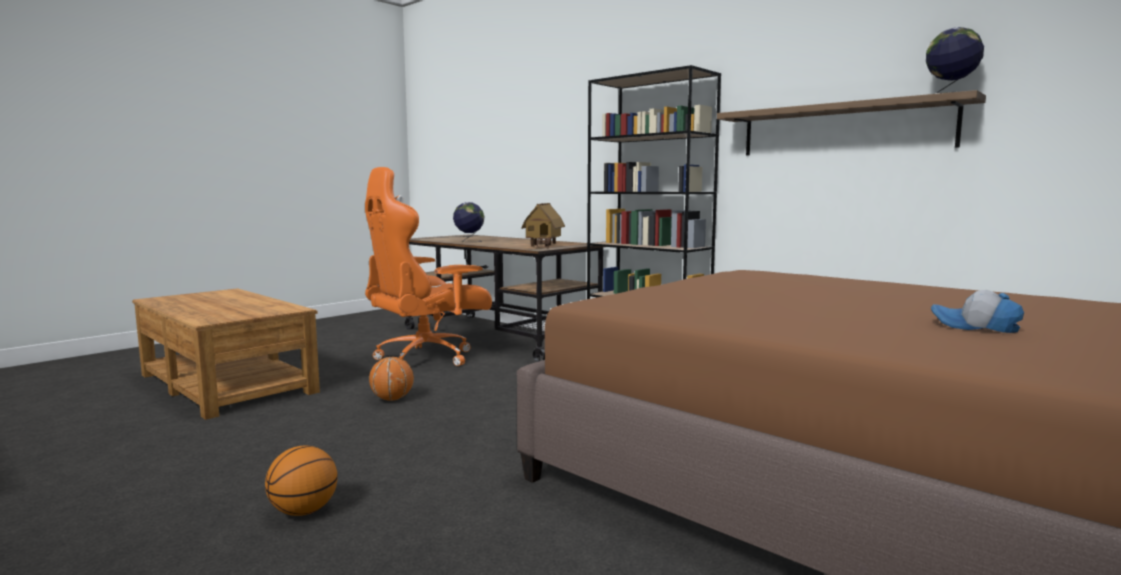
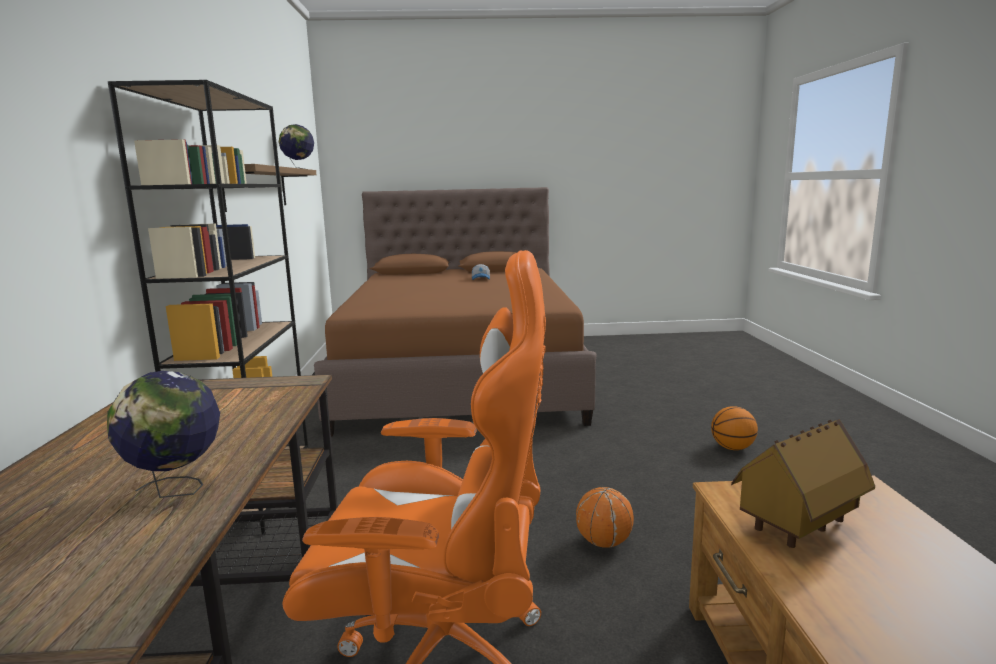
camera: 135 degrees left, 5 degrees up
toy house [521,203,565,249] -> toy house moved to [731,419,875,548]

